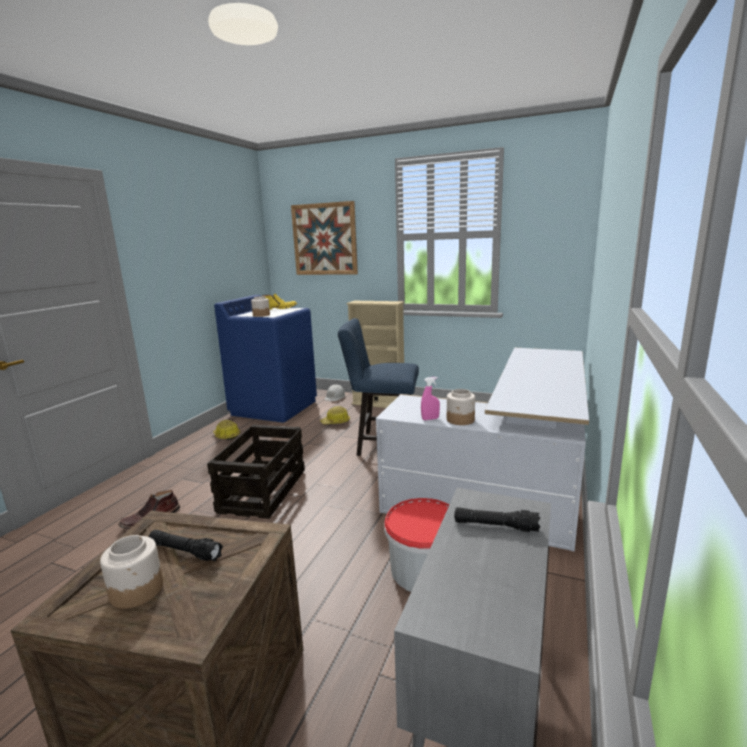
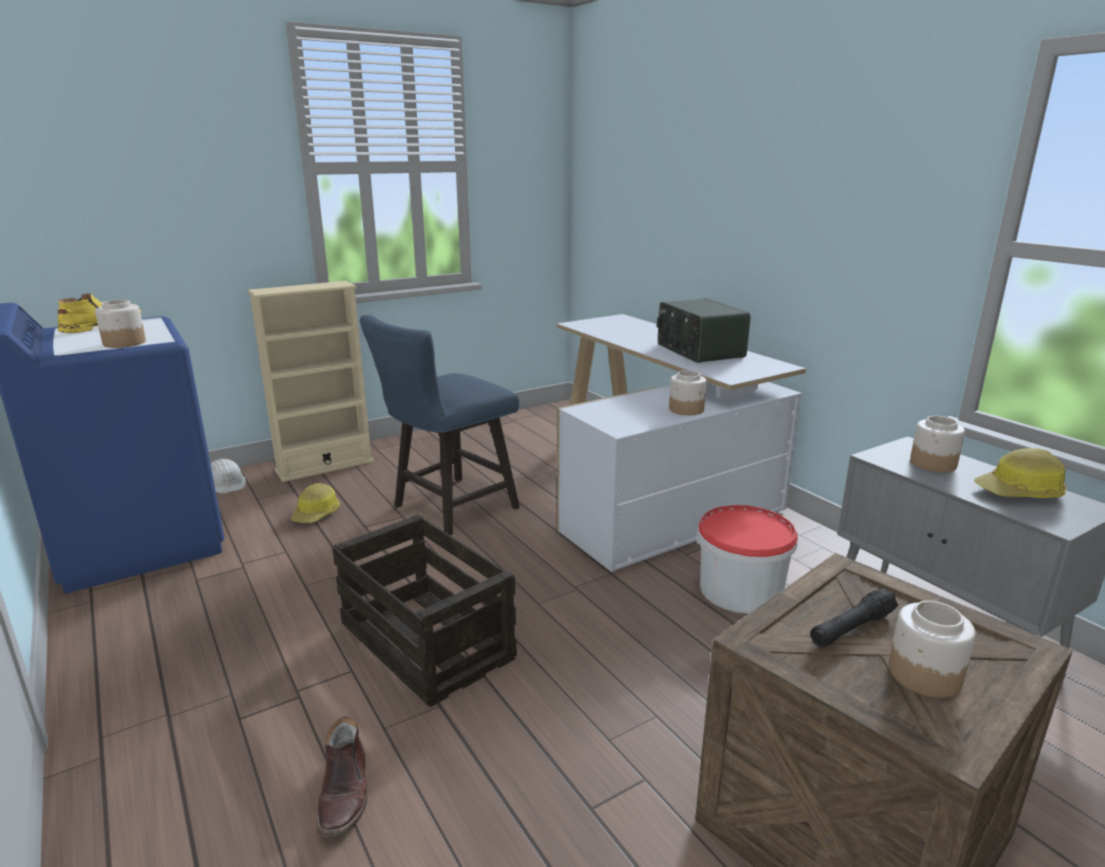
camera: 55 degrees left, 5 degrees up
hard hat [213,420,240,440] -> hard hat moved to [974,448,1066,498]
picture [291,201,358,275] -> none
pink spray bottle [421,377,440,420] -> none
black flashlight [454,507,540,532] -> jar [910,416,965,472]
none -> radio [657,298,751,363]

